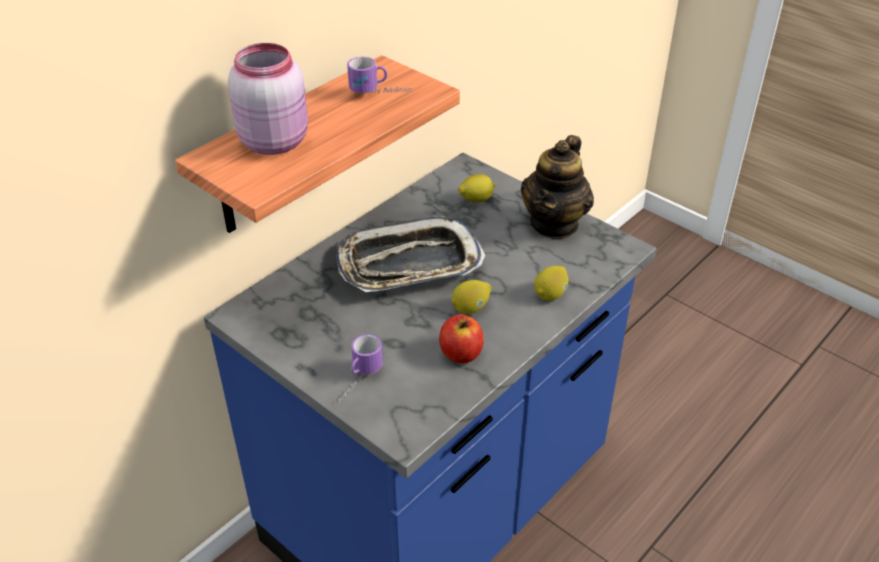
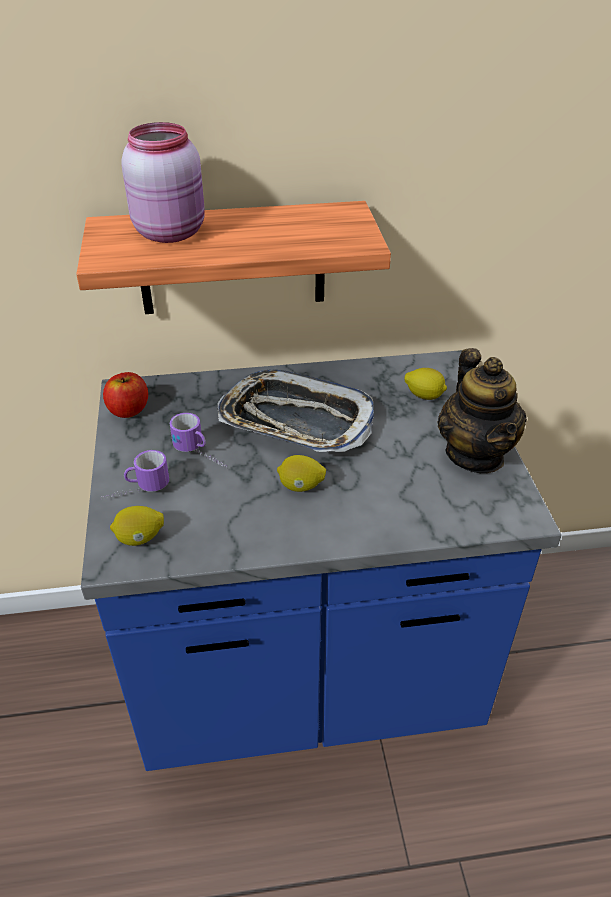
camera: 40 degrees right, 0 degrees up
mug [347,57,412,94] -> mug moved to [170,413,227,469]
apple [439,314,484,363] -> apple moved to [103,372,148,418]
teapot [521,135,594,239] -> teapot turned 75 degrees counterclockwise [438,348,527,473]
lemon [534,266,568,301] -> lemon moved to [110,506,164,546]

